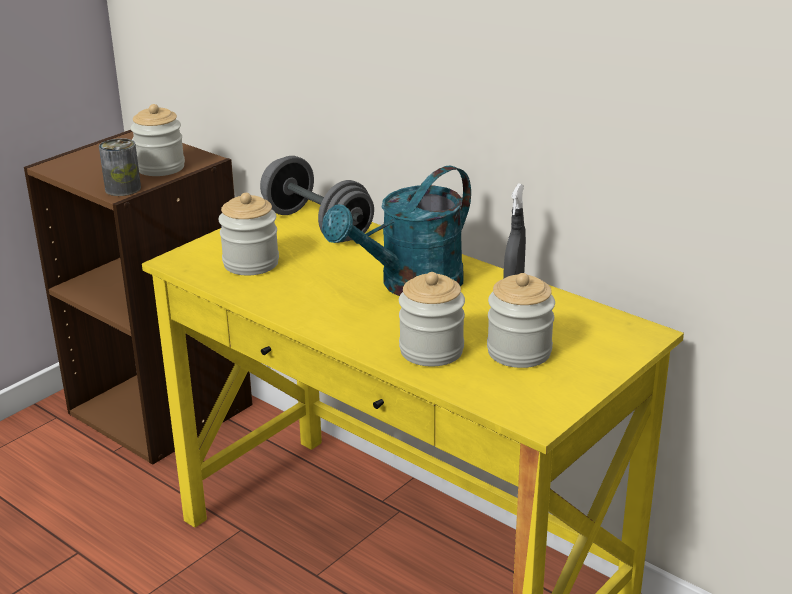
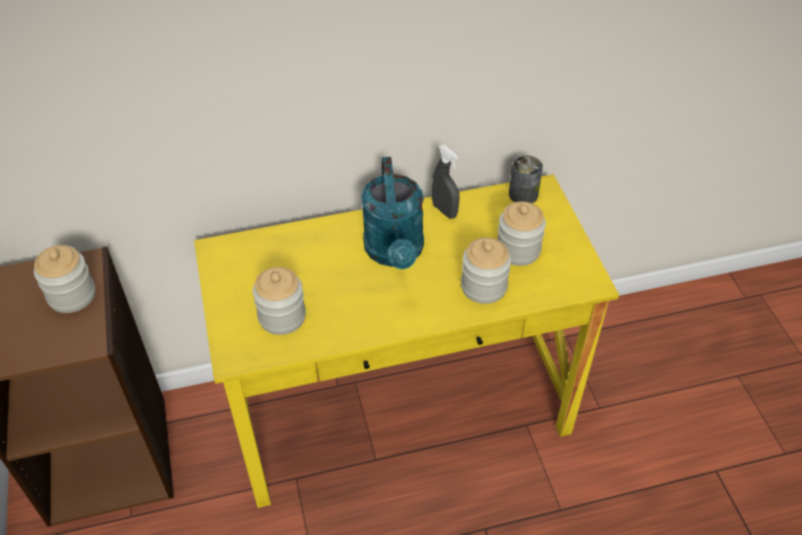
camera: 55 degrees left, 20 degrees up
can [99,138,141,196] -> can moved to [509,155,543,203]
grey dumbbell [260,156,374,242] -> none

